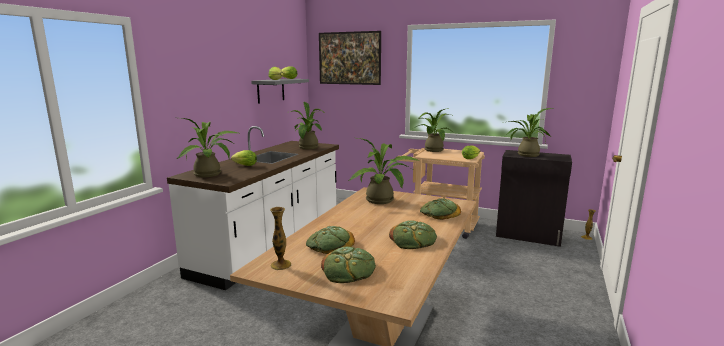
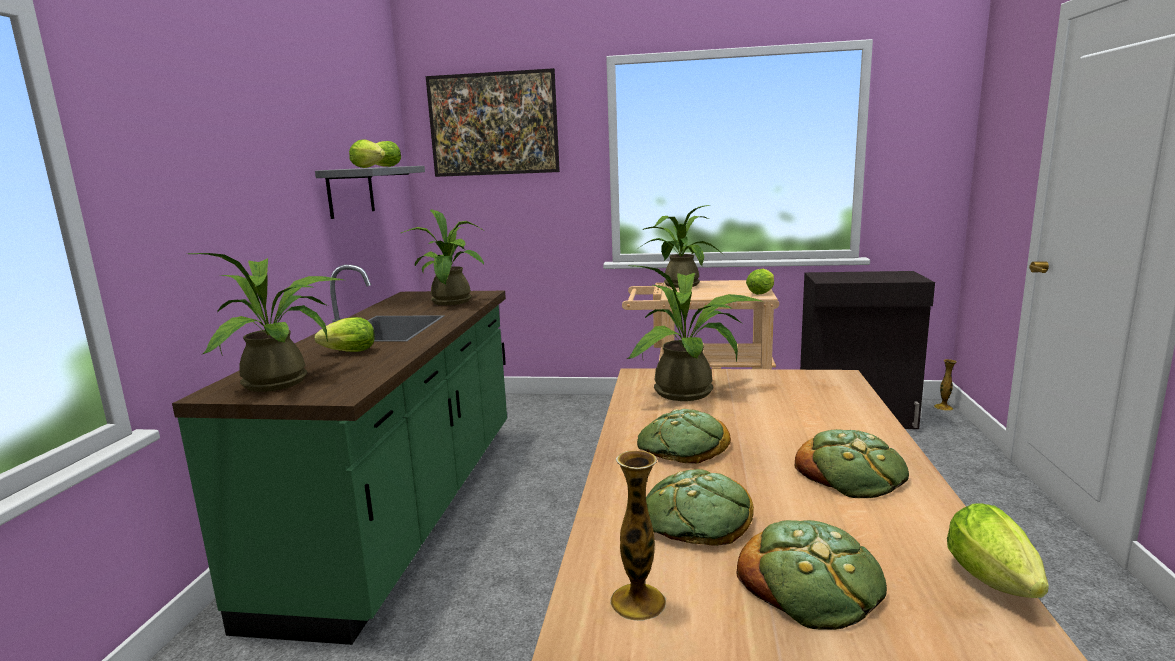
camera: 15 degrees left, 0 degrees up
white counter [167,126,339,290] -> green counter [172,265,507,645]
bread [420,198,461,220] -> bread moved to [637,409,731,464]
potted plant [502,108,554,157] -> none
none -> lettuce [947,503,1049,598]

